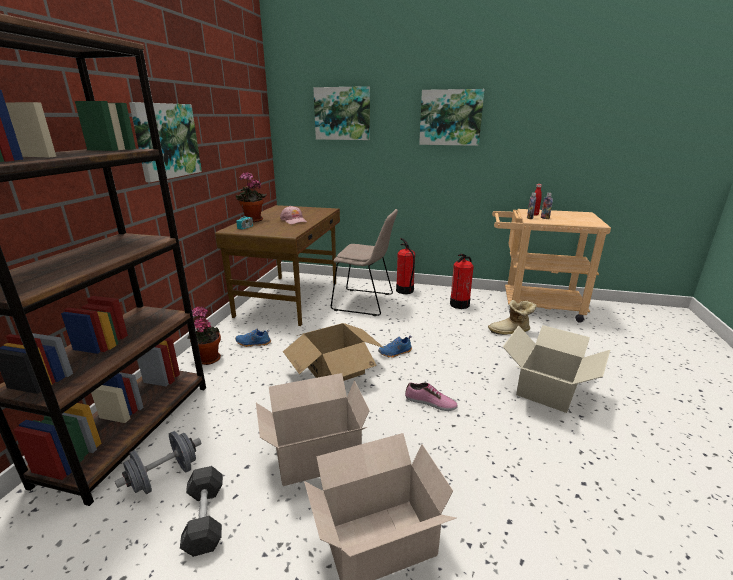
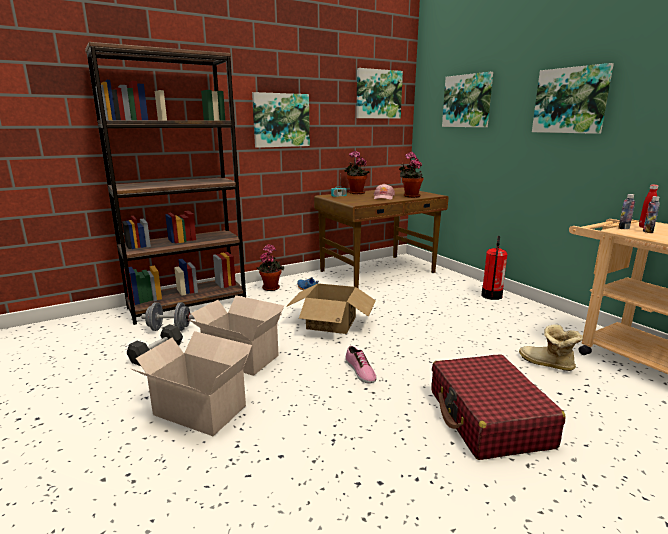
camera: 45 degrees right, 5 degrees down
beige chair [331,209,398,316] -> none
blue shoe [378,336,412,358] -> none
fire extinguisher [450,254,474,309] -> none
cardboard box [503,325,610,413] -> red suitcase [432,354,566,460]
none -> picture [356,68,403,119]
none -> potted plant [399,152,424,198]

